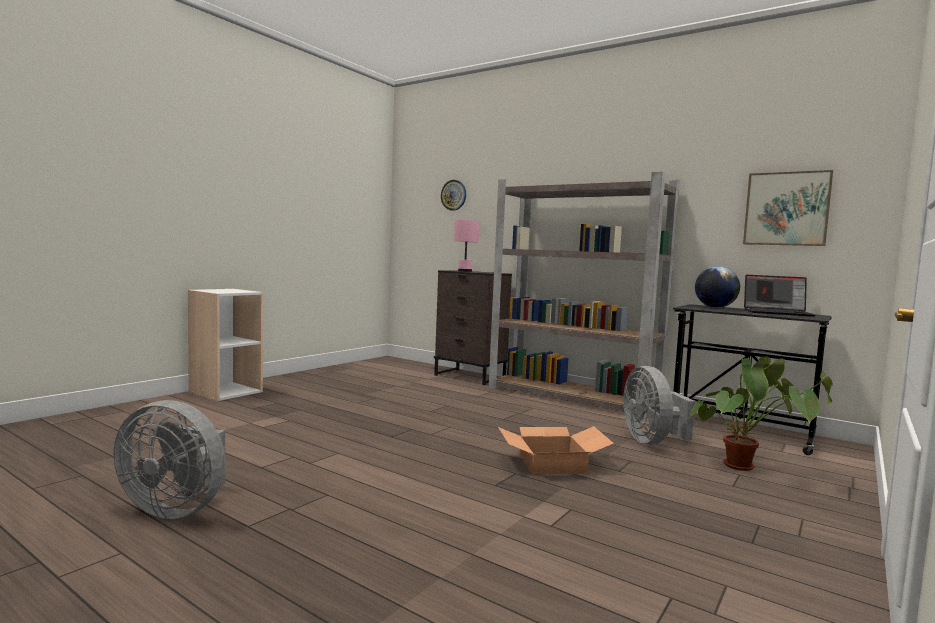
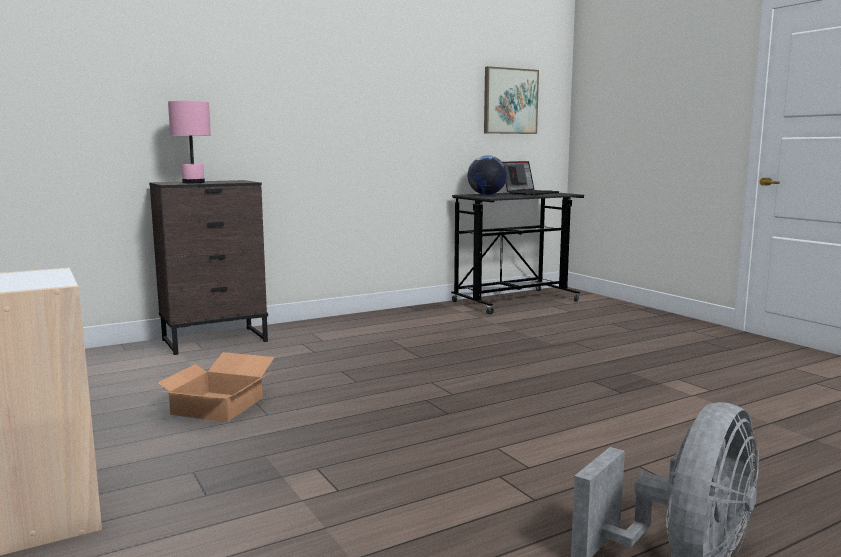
camera: 65 degrees left, 5 degrees up
wall clock [441,180,466,211] -> none
brown bookcase [489,172,679,420] -> none
cardboard box [498,426,614,474] -> cardboard box moved to [150,352,275,422]
grey fan [623,366,695,445] -> none
potted plant [690,356,833,471] -> none

